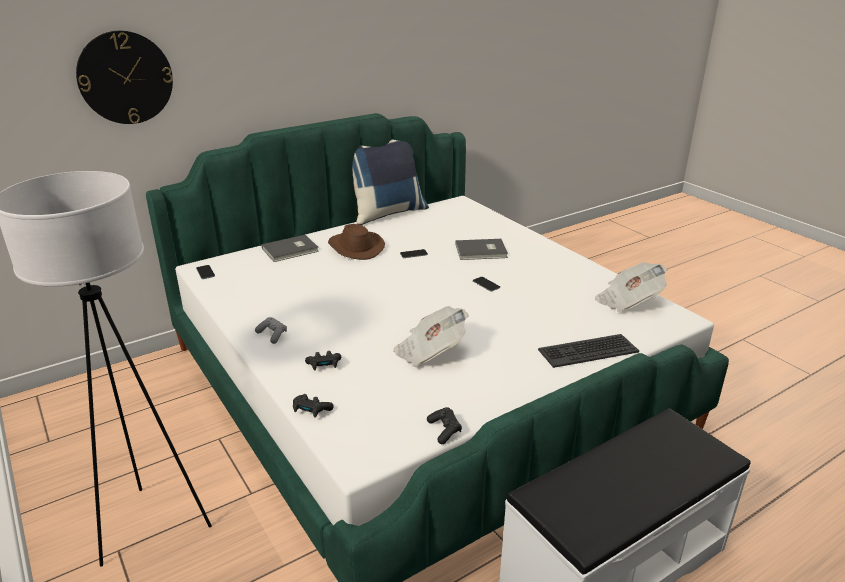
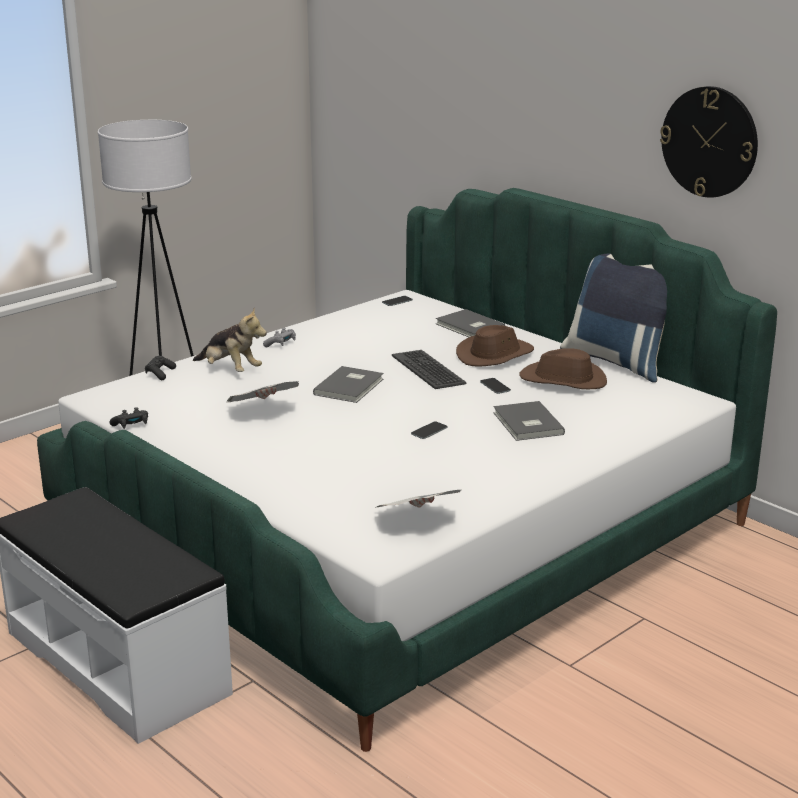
camera: 80 degrees right, 5 degrees down
wall clock [76,31,173,124] -> wall clock moved to [660,86,758,198]
black game controller [305,351,341,371] -> plush toy [193,308,267,372]
keyboard [538,334,639,368] -> keyboard moved to [392,350,466,389]
none -> grey book [313,366,383,403]
none -> brown hat [519,348,607,389]

